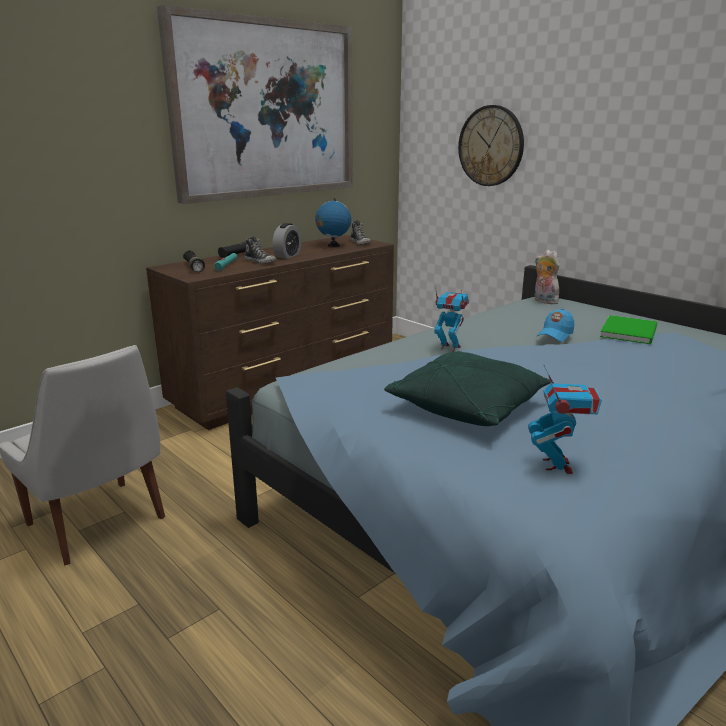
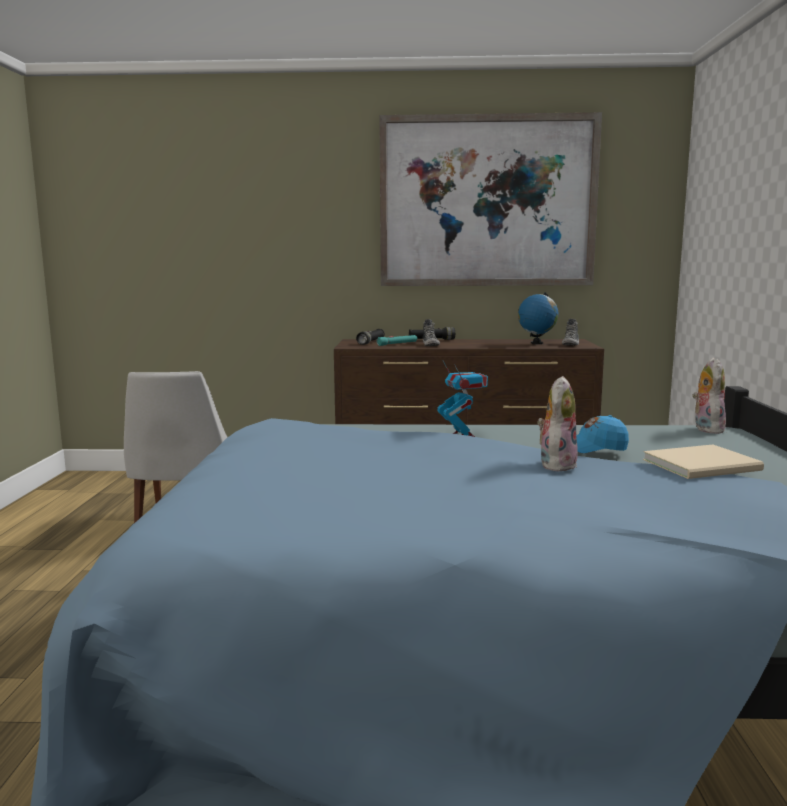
camera: 45 degrees right, 10 degrees down
alarm clock [272,223,302,259] -> none
green pillow [384,351,553,426] -> none
wall clock [458,105,524,186] -> none
toy robot [528,365,602,474] -> none
green book [600,315,657,344] -> beige book [643,445,764,479]
none -> plush toy [537,376,578,471]

